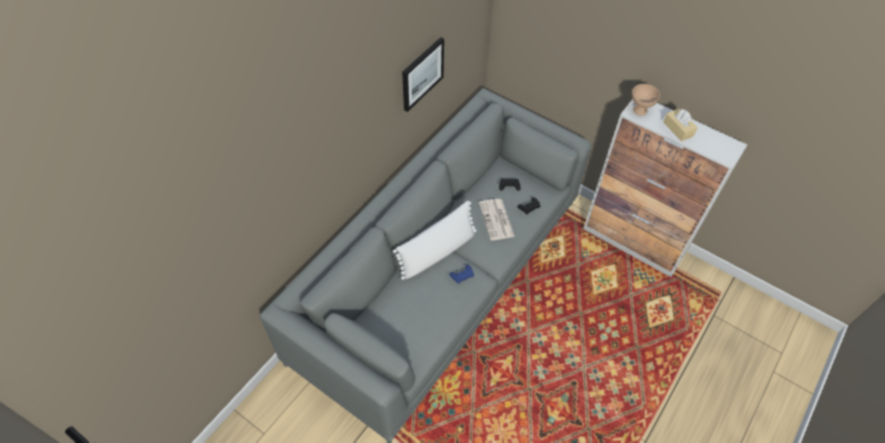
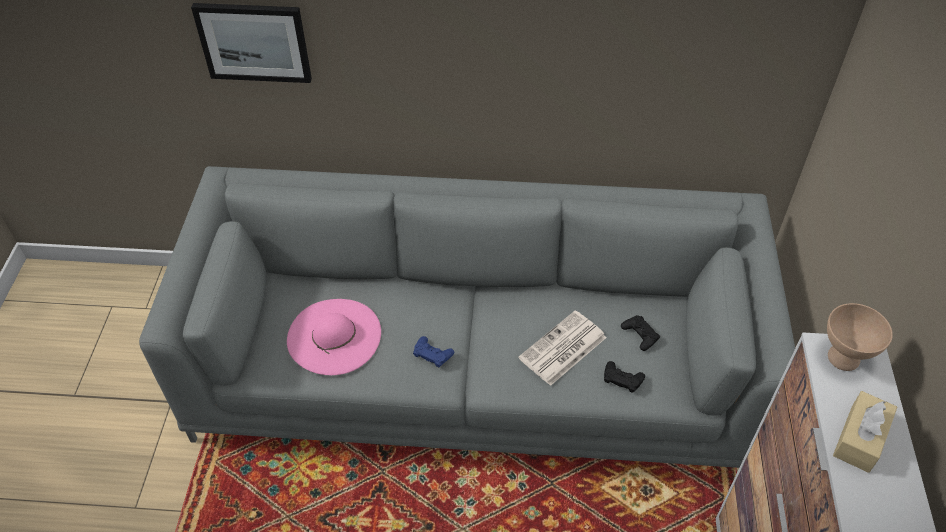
camera: 60 degrees right, 5 degrees down
white pillow [393,201,477,280] -> none
picture [402,37,444,112] -> picture moved to [191,3,312,83]
none -> pink hat [287,299,381,375]

